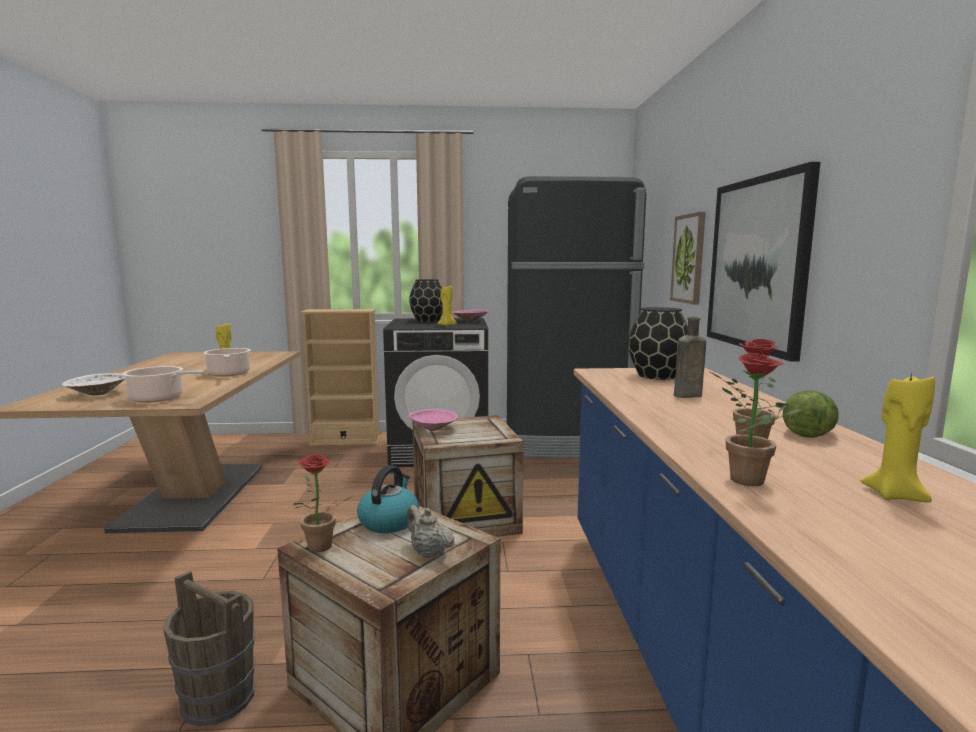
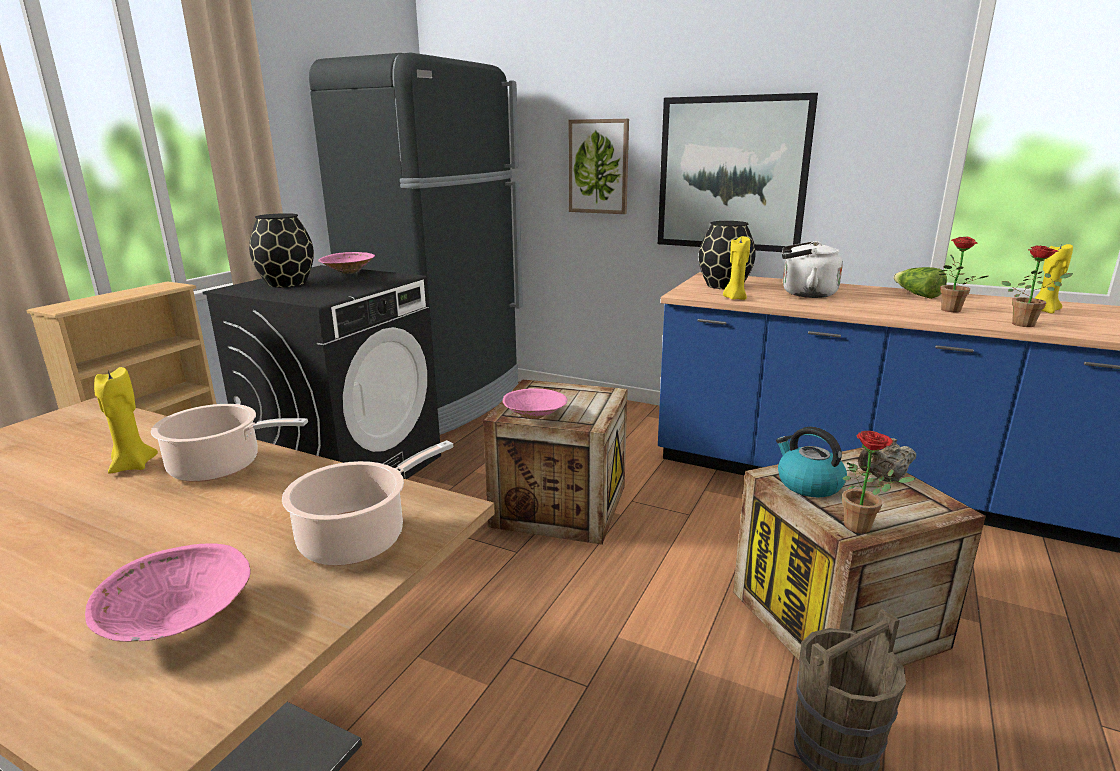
camera: 60 degrees left, 10 degrees up
white bowl [62,373,125,396] -> pink bowl [85,543,251,642]
yellow candle [437,285,457,326] -> yellow candle moved to [723,236,750,300]
brown bottle [674,317,706,398] -> white kettle [782,241,843,298]

